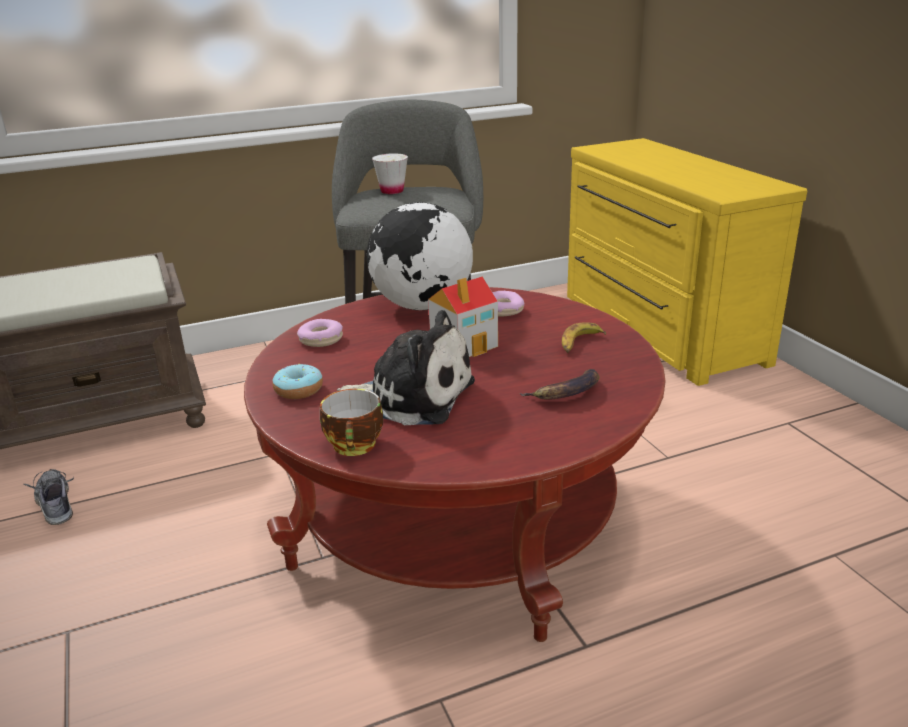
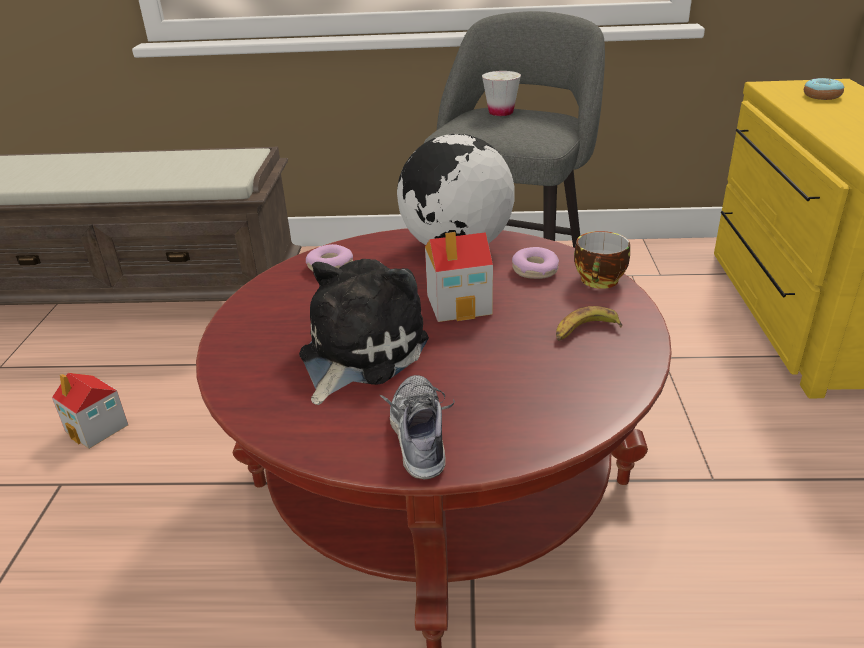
camera: 25 degrees right, 5 degrees up
shoe [24,469,74,525] -> shoe moved to [380,375,455,479]
donut [272,364,323,399] -> donut moved to [804,78,844,100]
cup [320,389,383,456] -> cup moved to [574,231,630,289]
plush toy [337,310,475,425] -> plush toy turned 105 degrees counterclockwise [299,259,429,405]
banana [520,369,600,399] -> none
none -> toy house [52,373,128,449]

